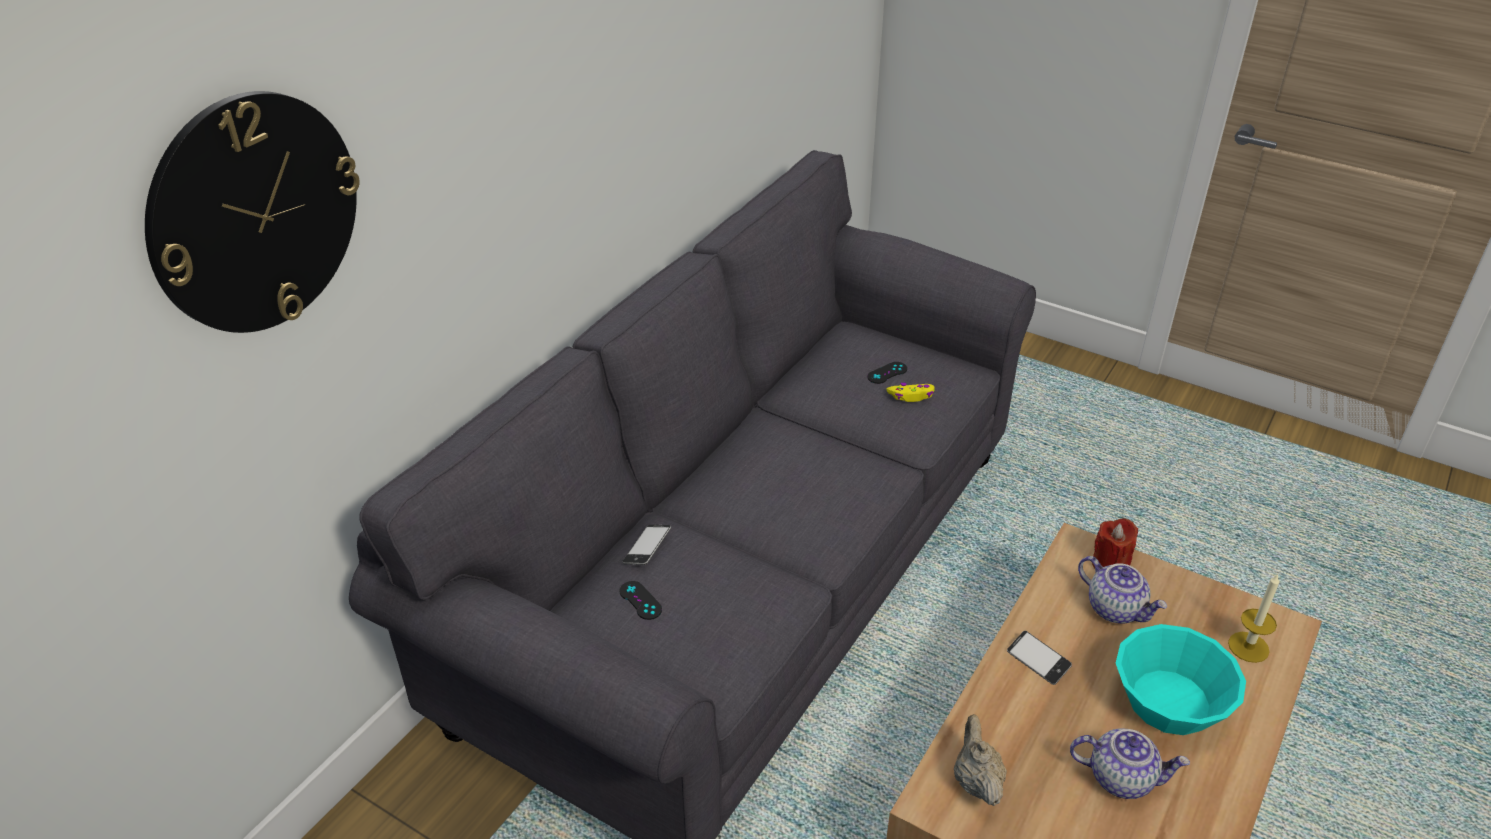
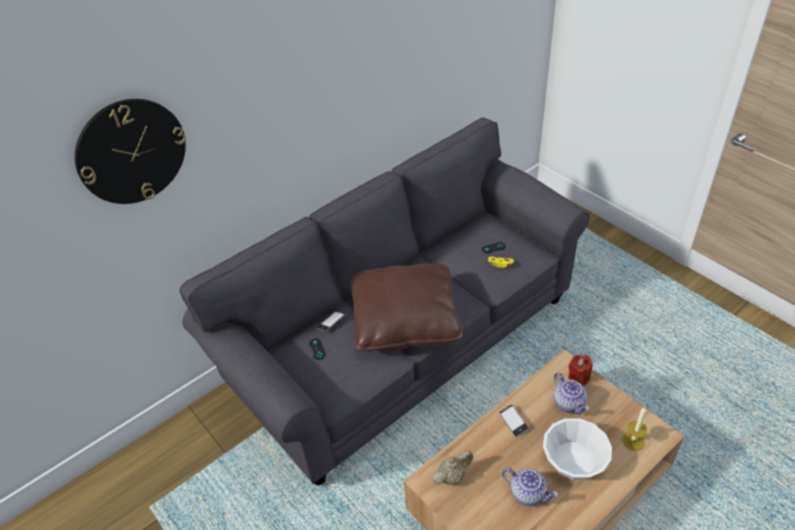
camera: 20 degrees right, 5 degrees up
beige teapot [954,714,1007,806] -> beige teapot turned 45 degrees clockwise [433,451,473,485]
turquoise bowl [1116,624,1246,735] -> white bowl [543,418,612,480]
none -> brown pillow [350,263,463,351]

